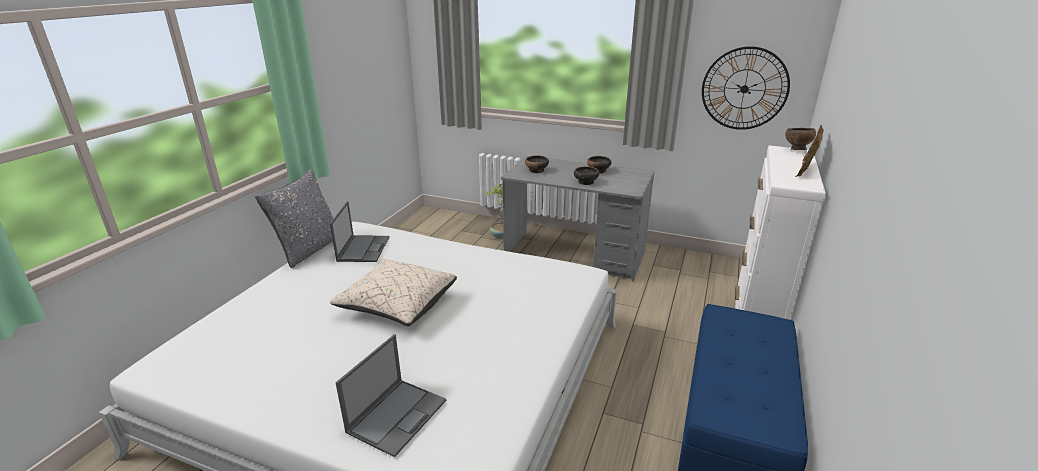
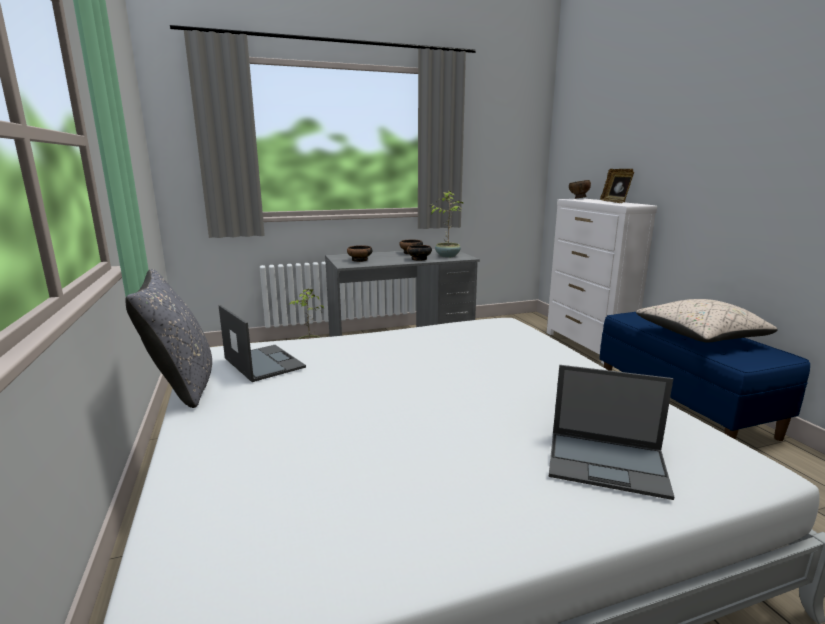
camera: 40 degrees left, 10 degrees down
beige pillow [330,259,457,326] -> beige pillow moved to [636,299,778,343]
laptop [335,334,446,457] -> laptop turned 120 degrees clockwise [549,365,674,500]
wall clock [702,46,790,130] -> none
none -> potted plant [431,191,464,258]

